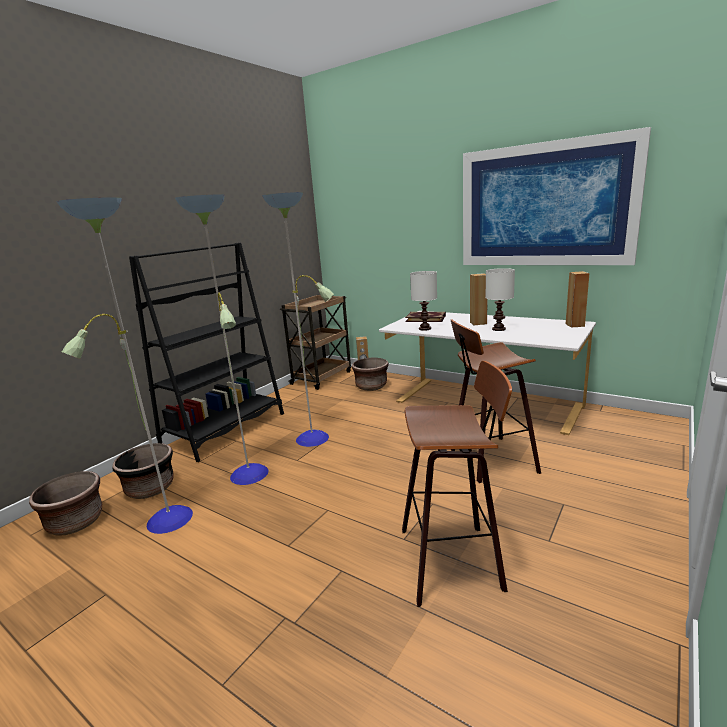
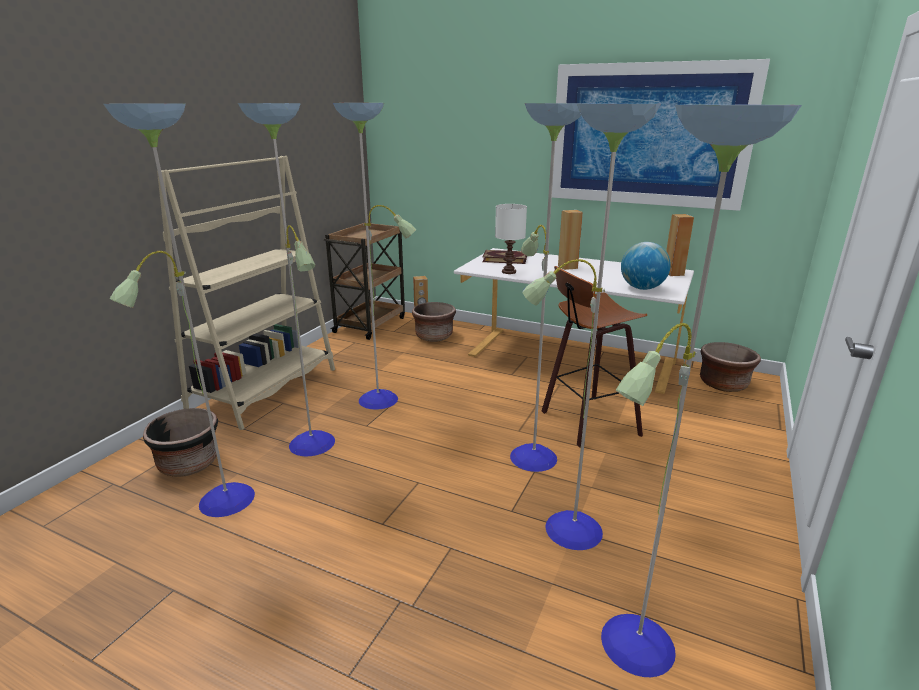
camera: 10 degrees left, 5 degrees up
brown planter [29,471,102,535] -> brown planter moved to [700,342,761,392]
black bookcase [129,243,284,462] -> beige bookcase [157,156,335,430]
stool [402,361,512,607] -> floor lamp [510,103,802,677]
white table lamp [485,268,515,331] -> none
none -> globe [621,242,671,290]

